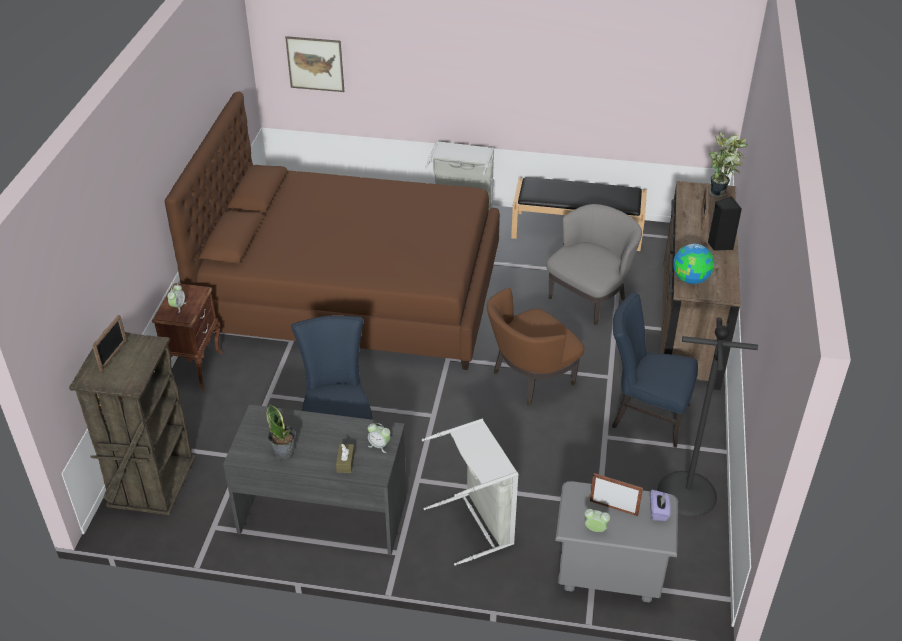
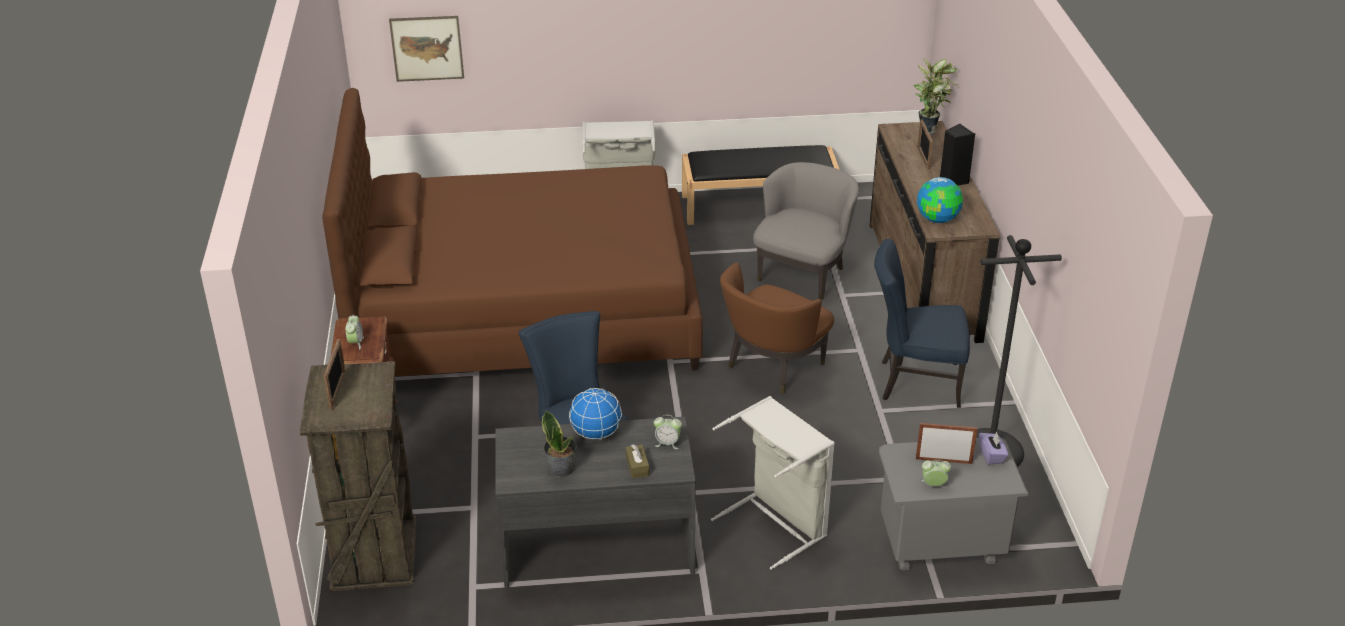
camera: 15 degrees left, 5 degrees down
none -> globe [569,388,622,440]

